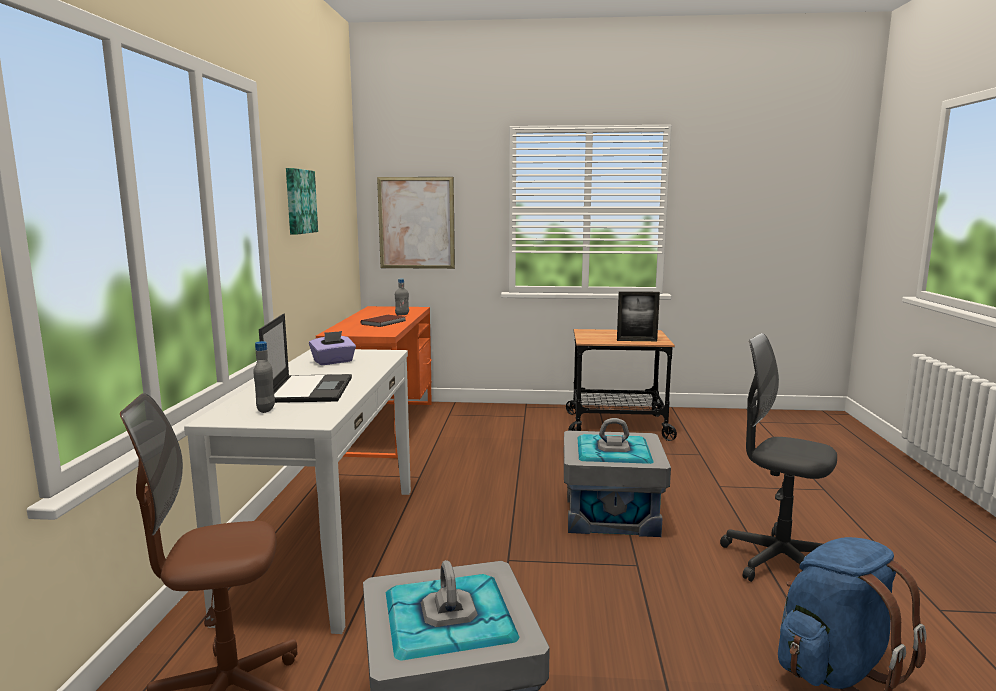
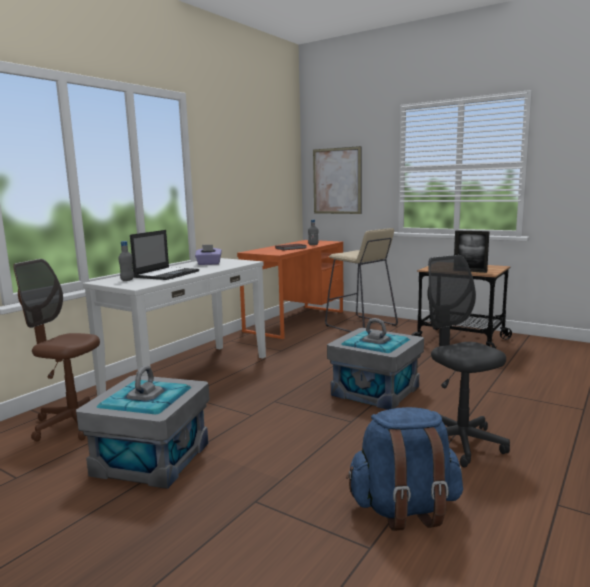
camera: 30 degrees right, 0 degrees up
picture [286,168,318,235] -> none
none -> beige stool [325,228,398,332]

